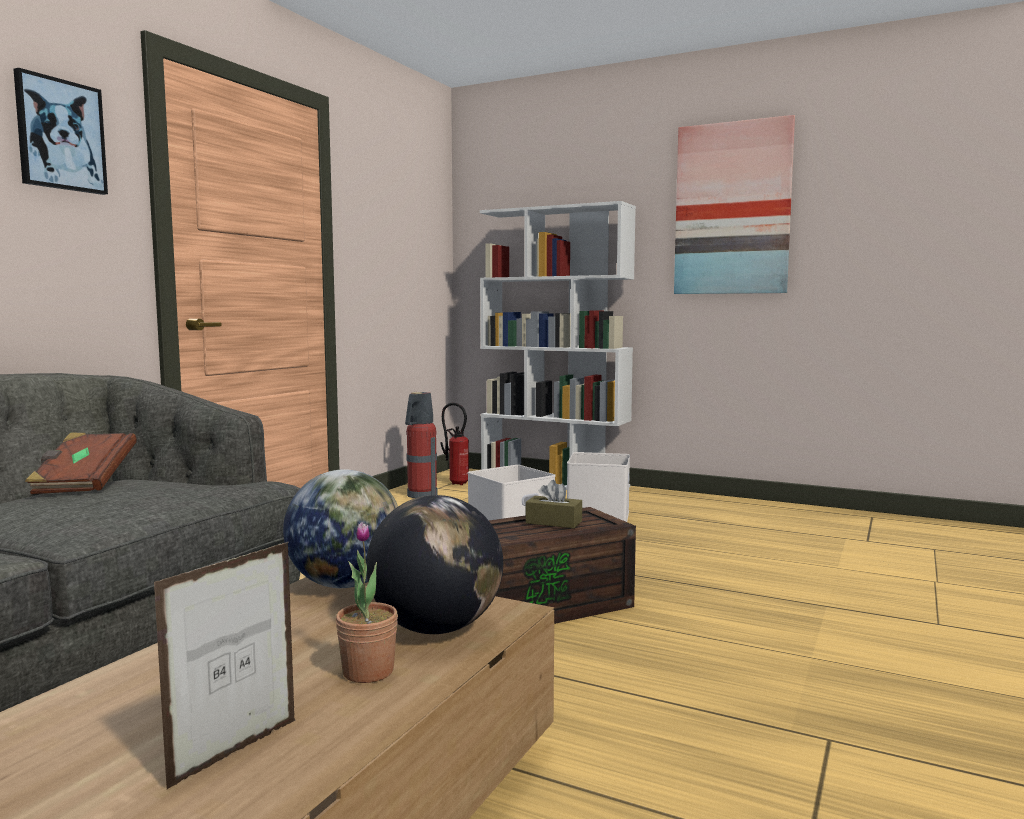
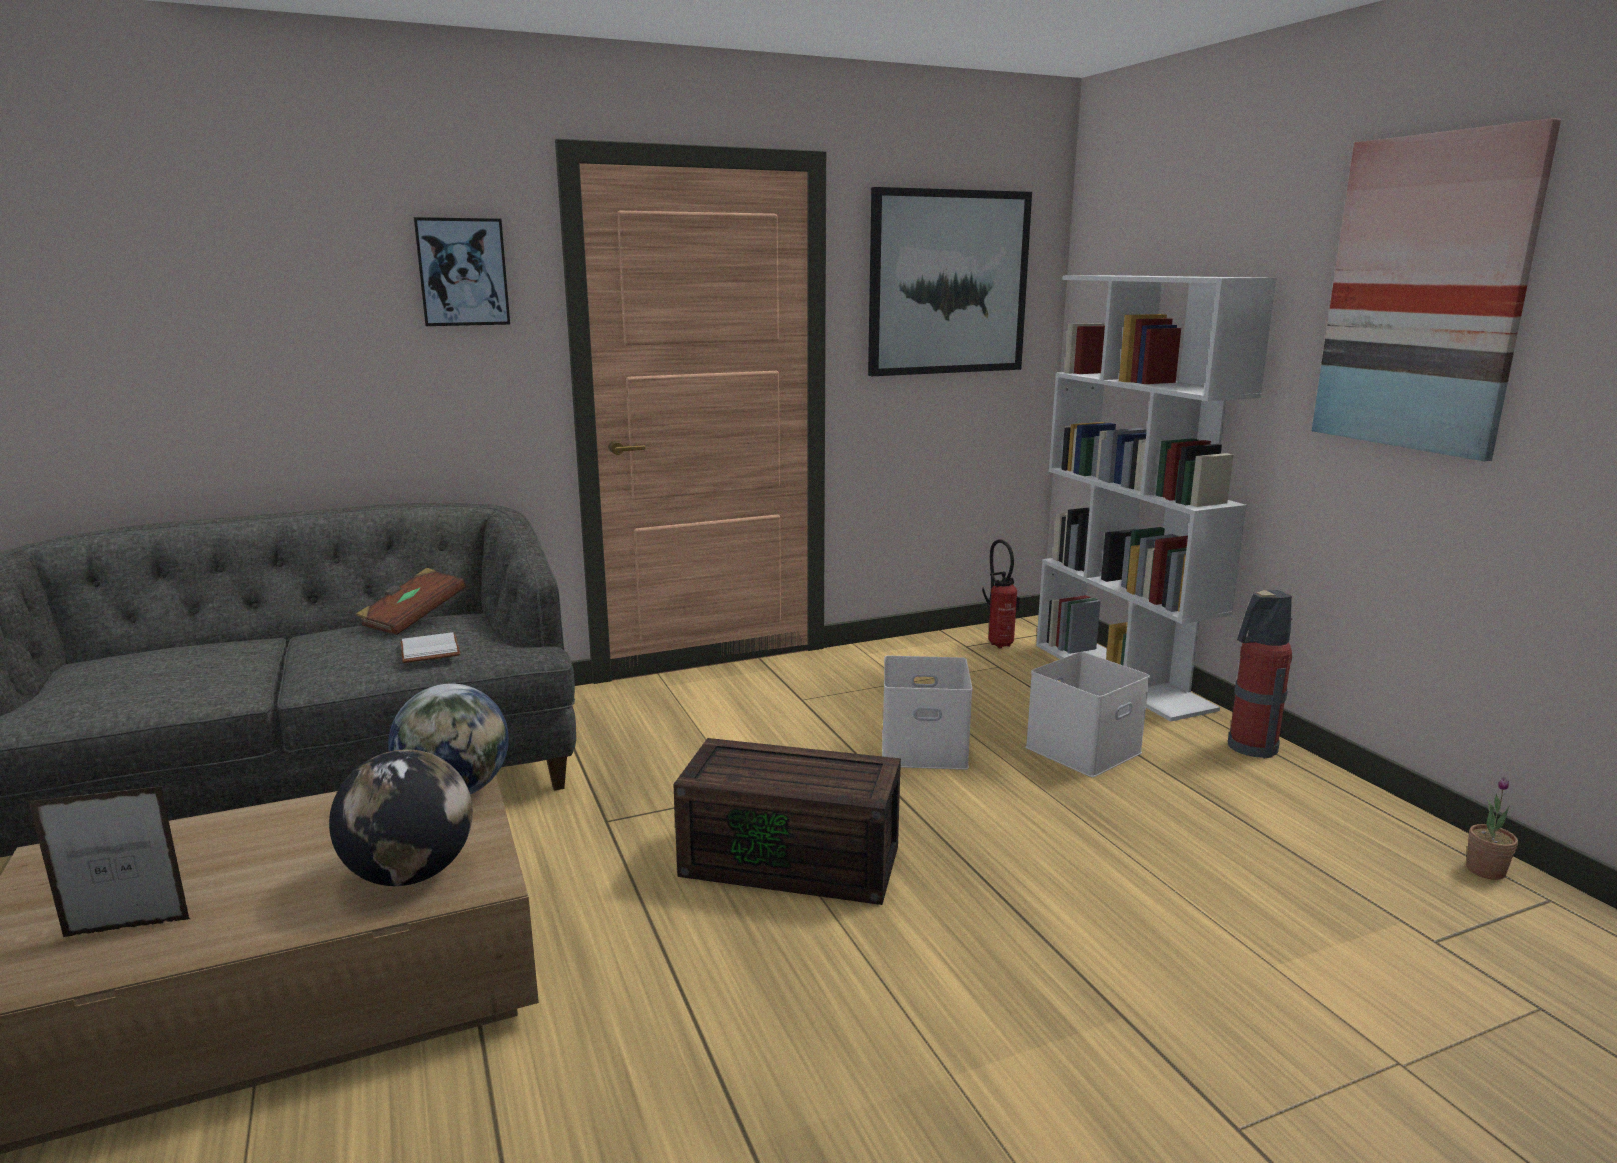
camera: 40 degrees right, 10 degrees up
potted plant [336,522,398,683] -> potted plant moved to [1466,777,1518,880]
fire extinguisher [405,392,438,498] -> fire extinguisher moved to [1228,590,1293,758]
brown tissue box [526,480,582,528] -> none
none -> white book [400,632,460,663]
none -> picture [868,187,1032,376]

